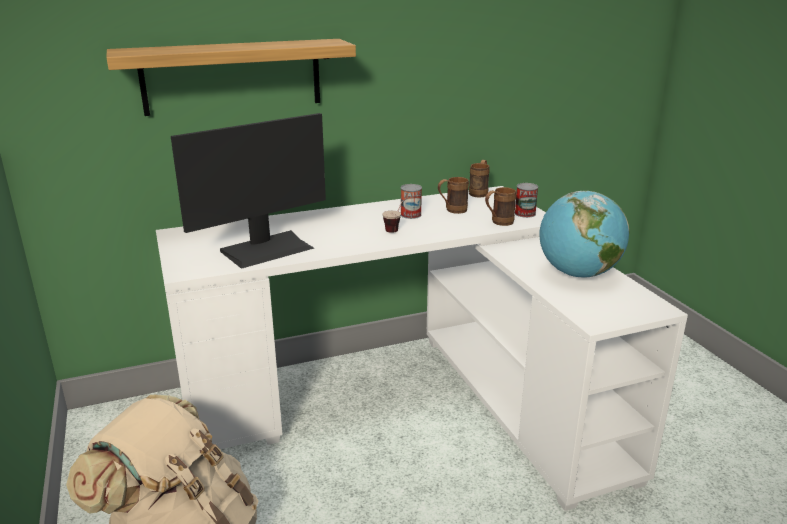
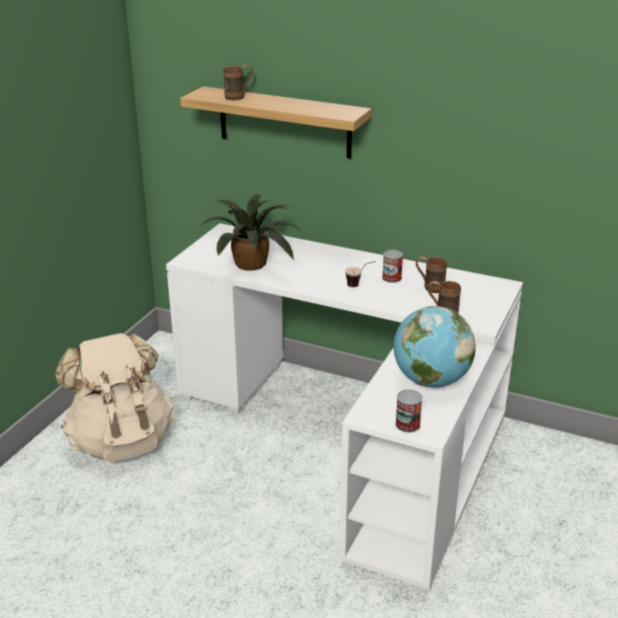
camera: 45 degrees right, 5 degrees up
monitor [171,113,326,269] -> potted plant [201,194,301,271]
brown mug [469,160,490,197] -> brown mug moved to [223,65,253,100]
can [515,183,538,218] -> can moved to [395,390,422,433]

